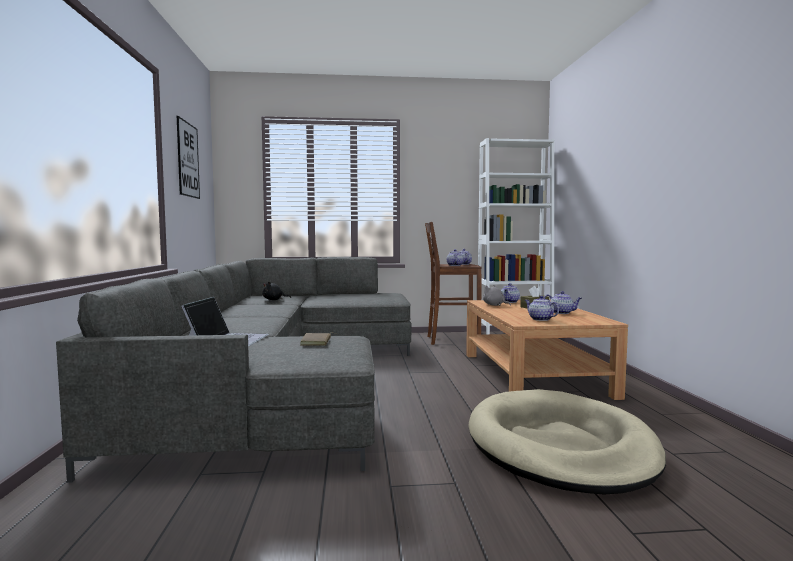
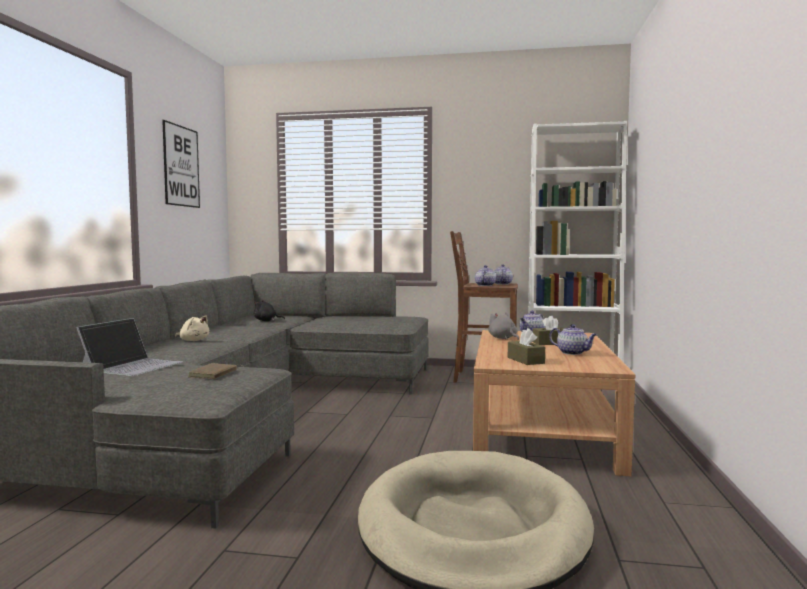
camera: 15 degrees right, 0 degrees up
teapot [525,296,559,321] -> brown tissue box [508,328,545,365]
none -> beige plush toy [175,316,210,341]

